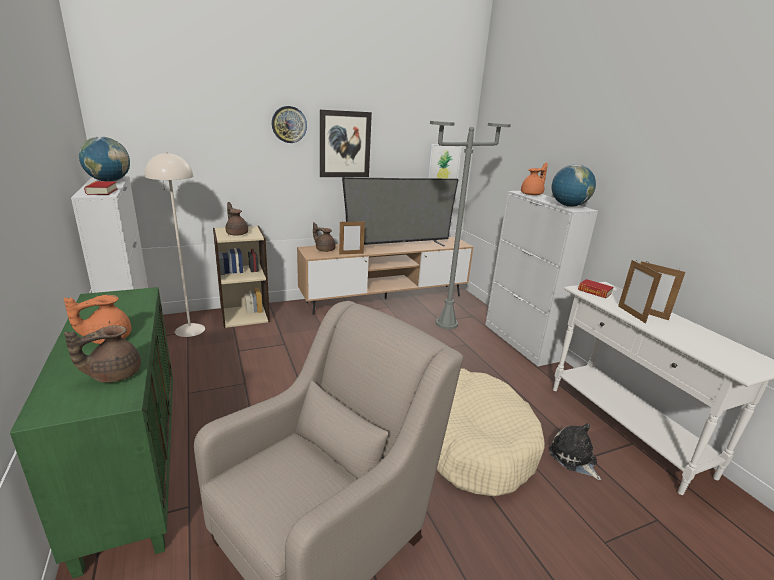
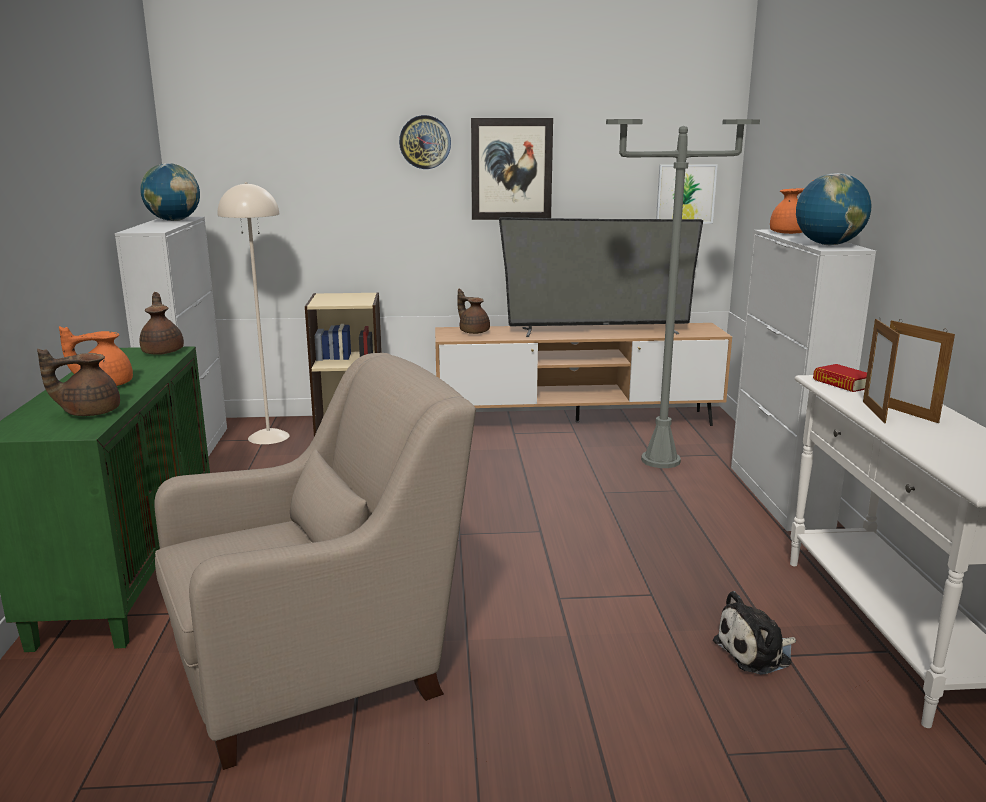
camera: 20 degrees right, 5 degrees down
book [84,181,117,195] -> none
brown teapot [226,202,248,236] -> brown teapot moved to [140,292,184,355]
picture frame [339,220,365,254] -> none
beige dog bed [437,368,545,497] -> none
plush toy [549,423,601,480] -> plush toy turned 105 degrees counterclockwise [713,591,796,675]

